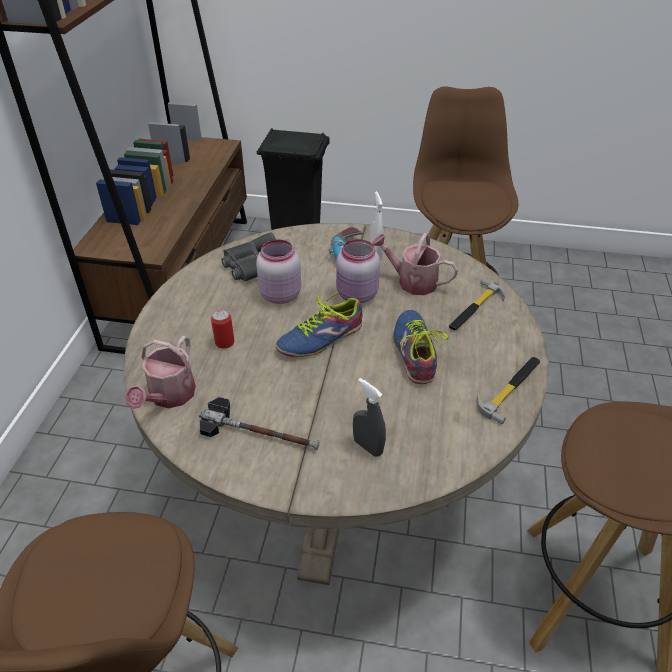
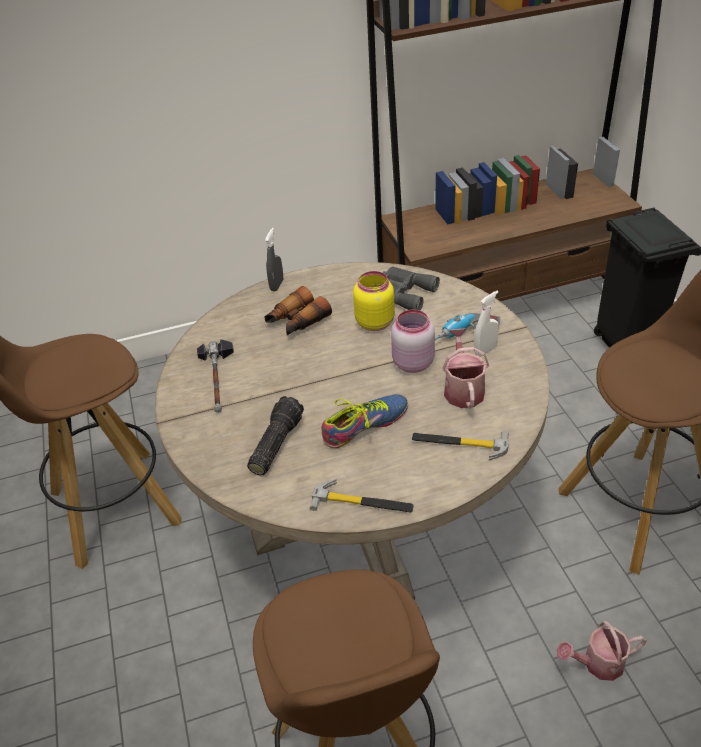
camera: 65 degrees right, 0 degrees up
watering can [125,336,196,409] -> watering can moved to [557,621,647,681]
can [211,309,234,348] -> binoculars [264,286,332,335]
pink jar [256,239,301,304] -> yellow jar [353,271,395,331]
shoe [276,289,363,357] -> none
grey spray bottle [353,378,386,457] -> grey spray bottle moved to [265,228,283,291]
none -> flashlight [247,396,304,475]

